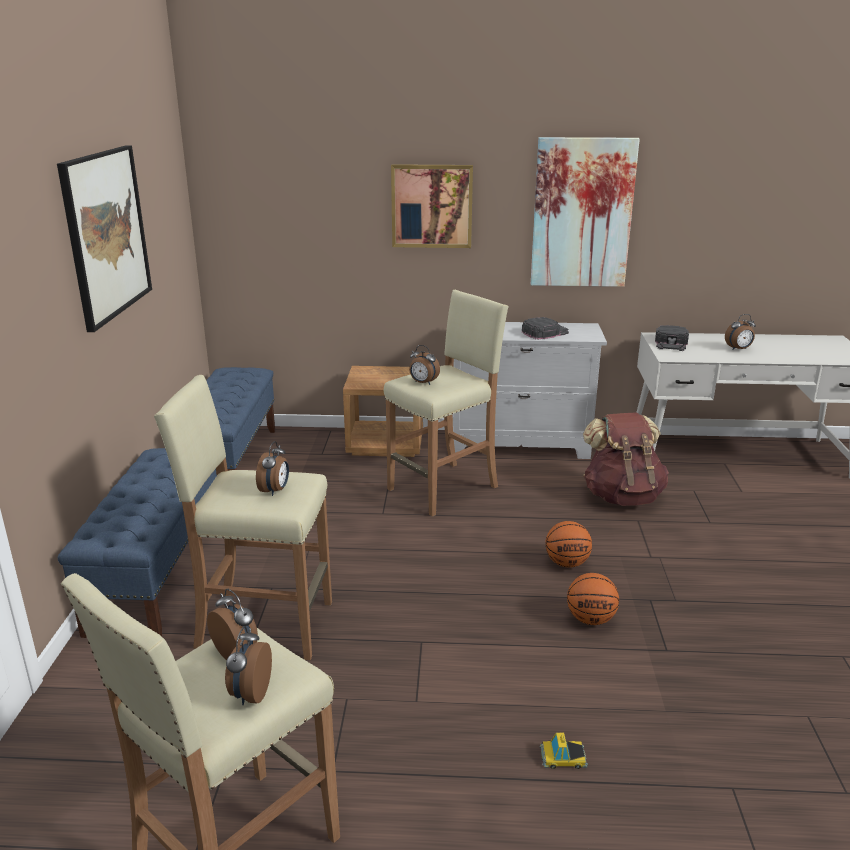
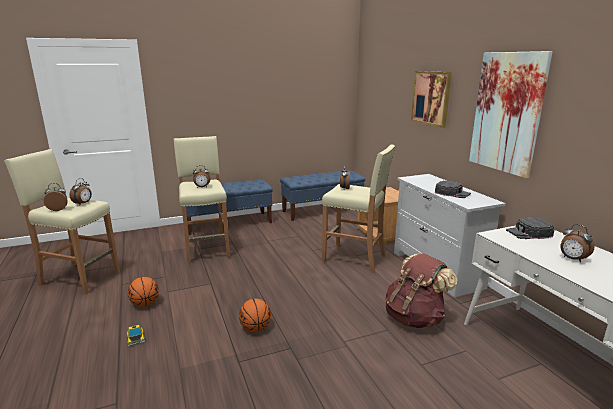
camera: 65 degrees right, 5 degrees down
picture [57,146,152,332] -> none
basketball [545,521,592,568] -> basketball moved to [128,277,159,307]

